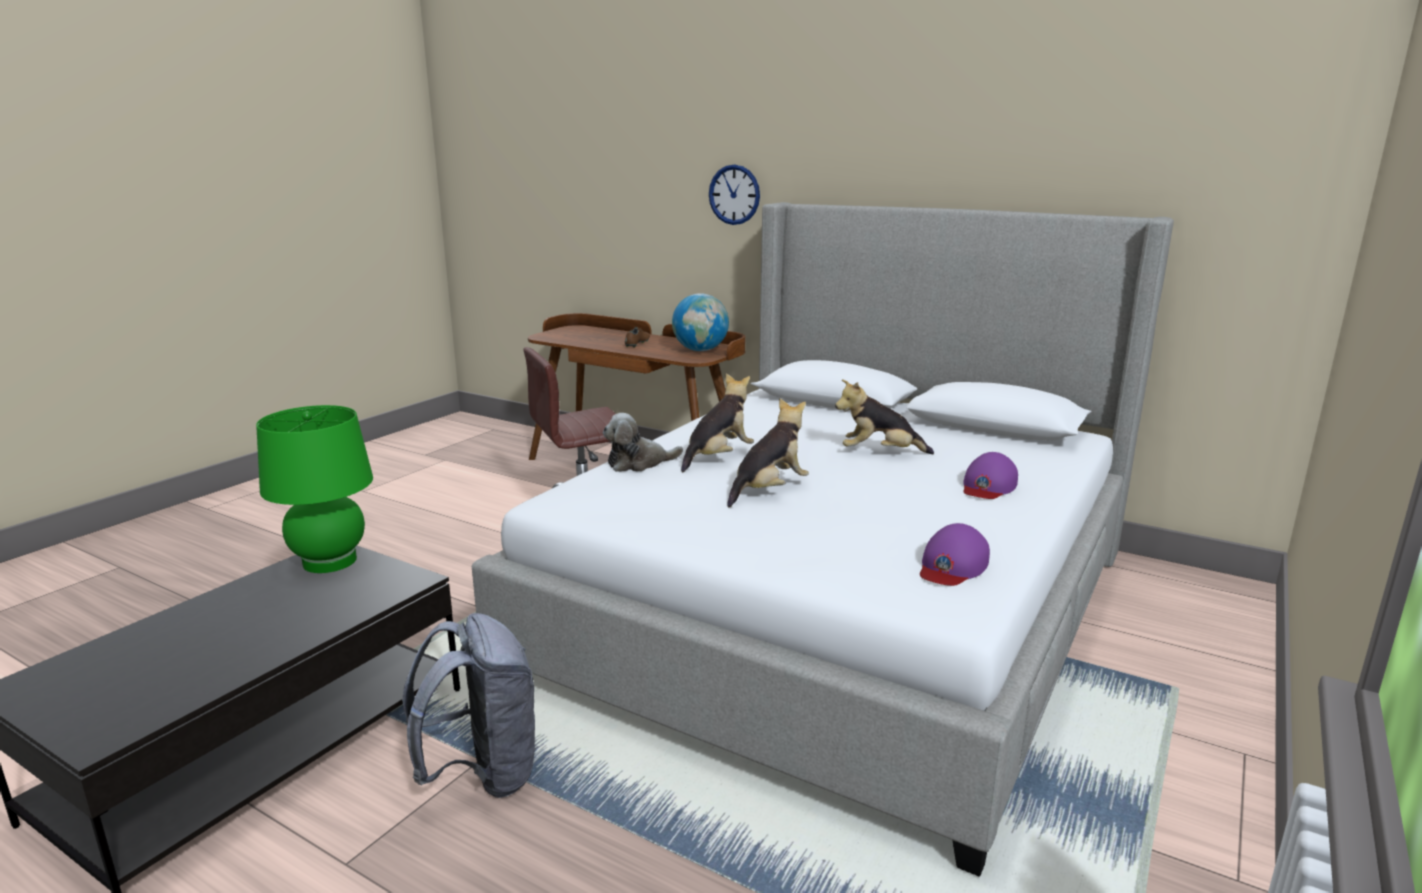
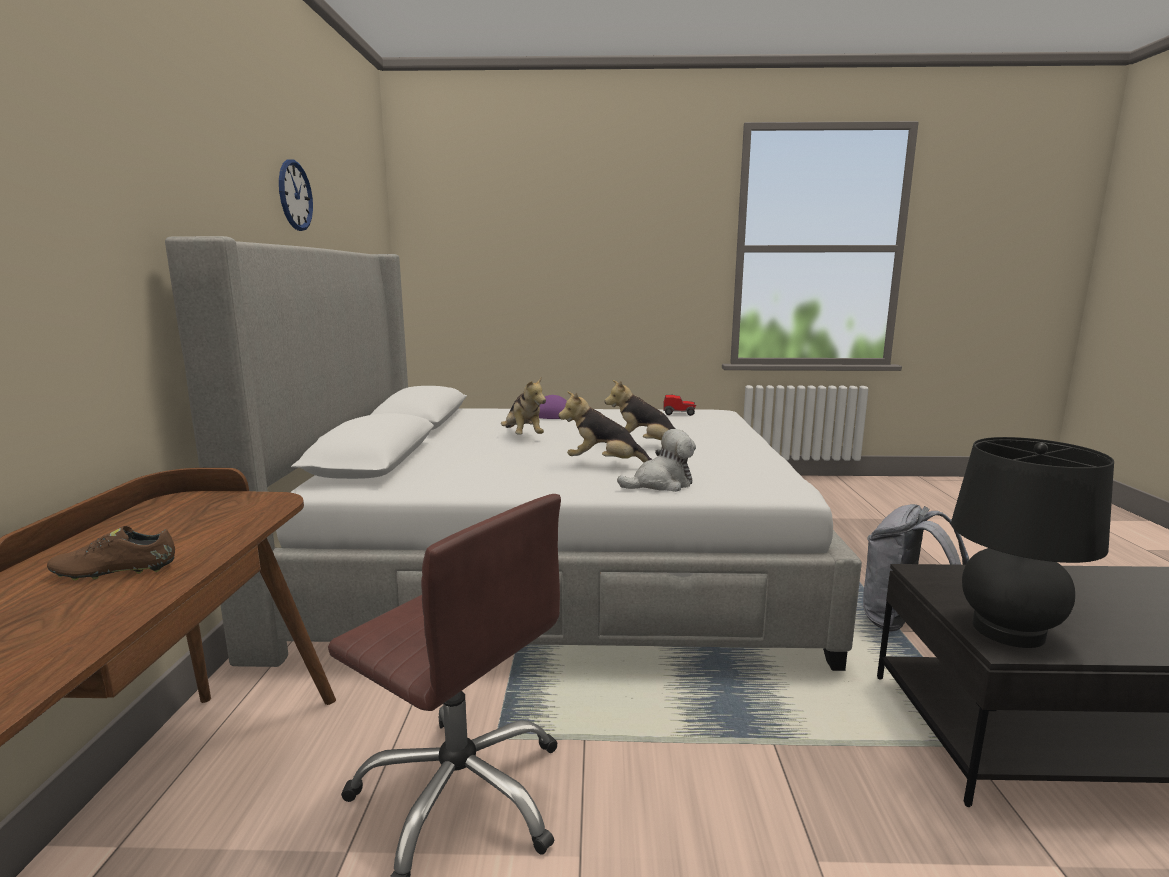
camera: 120 degrees left, 5 degrees down
green table lamp [256,405,373,573] -> black table lamp [951,437,1114,648]
plush toy [603,413,683,472] -> plush toy turned 60 degrees counterclockwise [617,429,696,492]
globe [672,293,729,351] -> none
wall clock [709,165,760,225] -> wall clock moved to [279,160,313,231]
purple cap [920,523,990,586] -> toy car [663,395,696,416]

